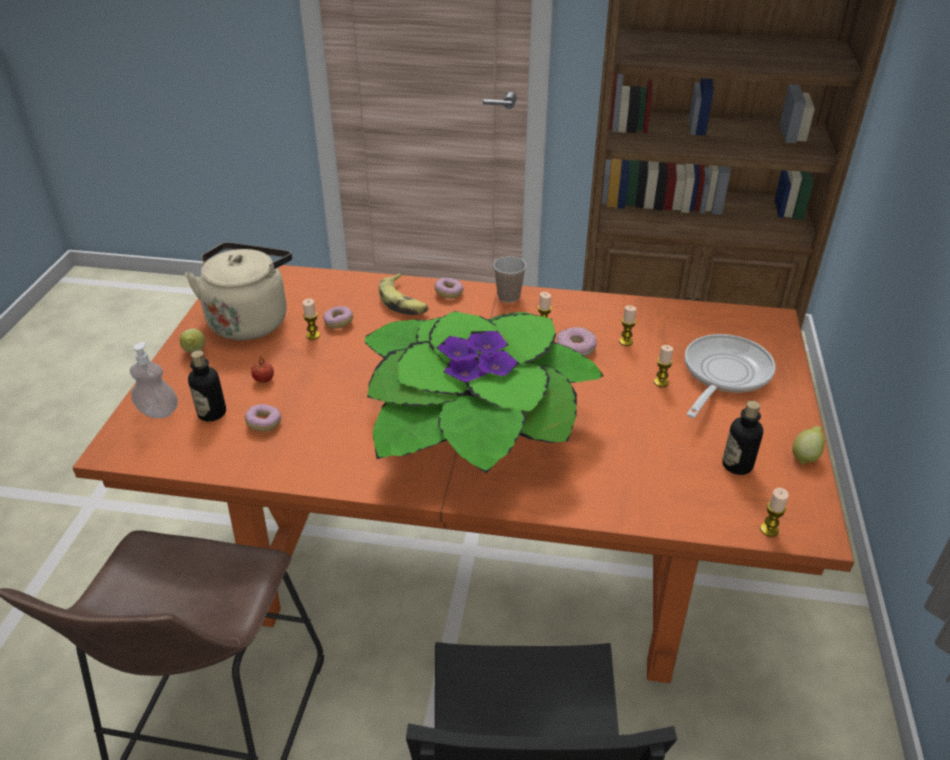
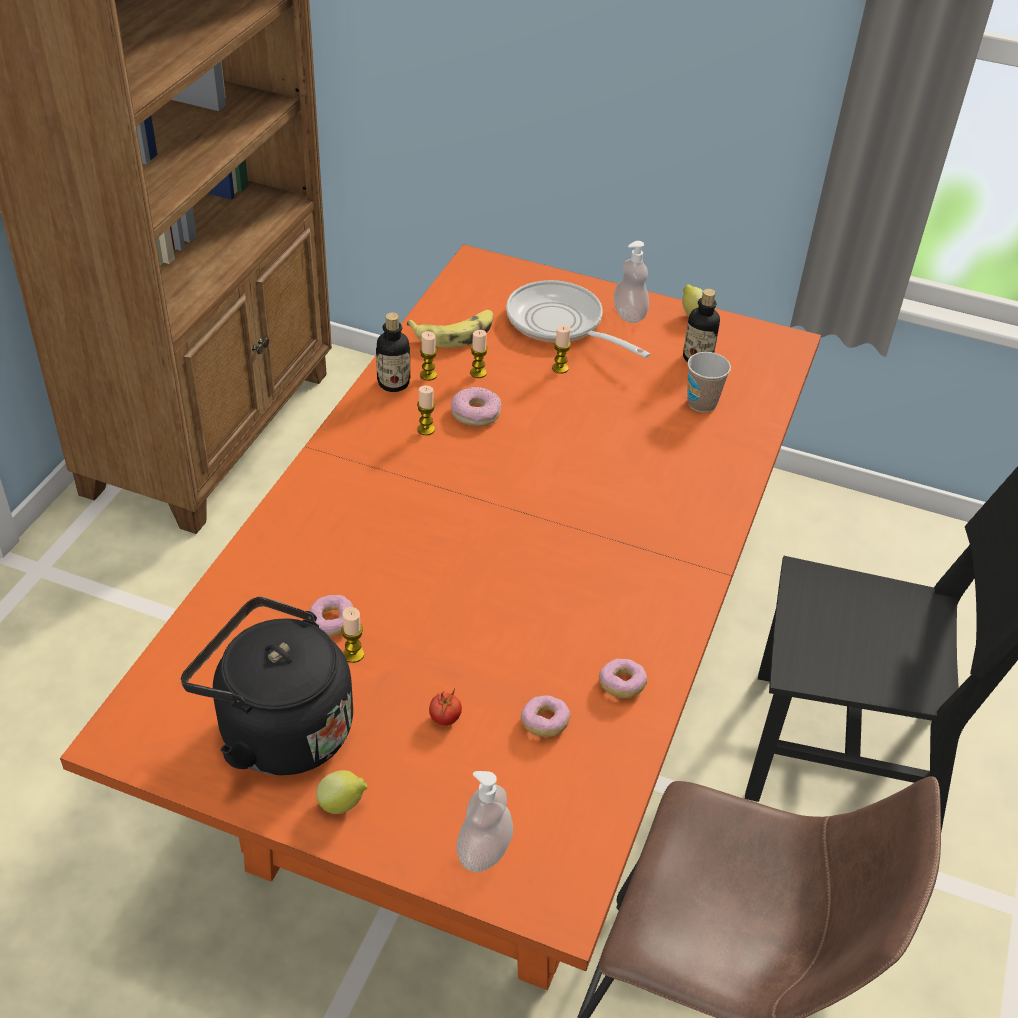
camera: 80 degrees left, 5 degrees up
beige kettle [185,242,292,340] -> black kettle [181,597,353,775]
bottle [188,350,226,421] -> bottle moved to [376,313,410,392]
potted plant [365,311,604,473] -> none
banana [379,273,429,315] -> banana moved to [407,310,494,348]
donut [434,278,463,299] -> donut moved to [599,659,647,698]
cup [493,256,526,303] -> cup moved to [687,352,731,413]
candle [760,488,789,537] -> candle moved to [420,331,437,381]
none -> soap dispenser [614,241,649,323]

